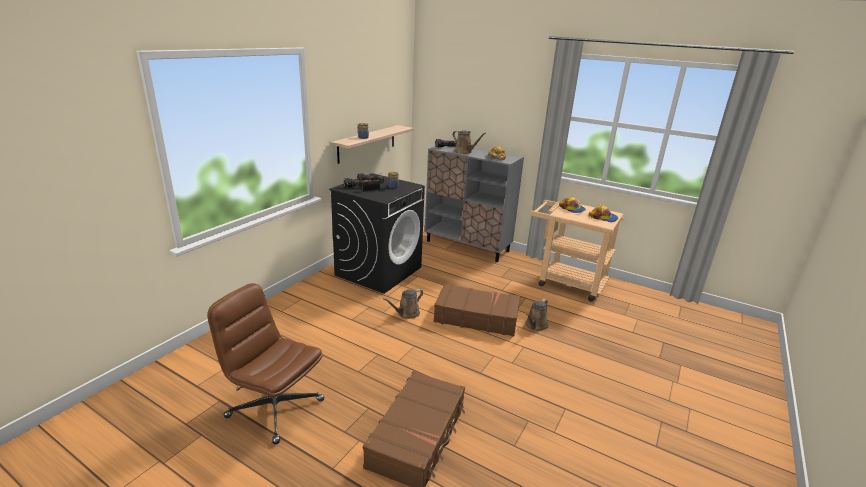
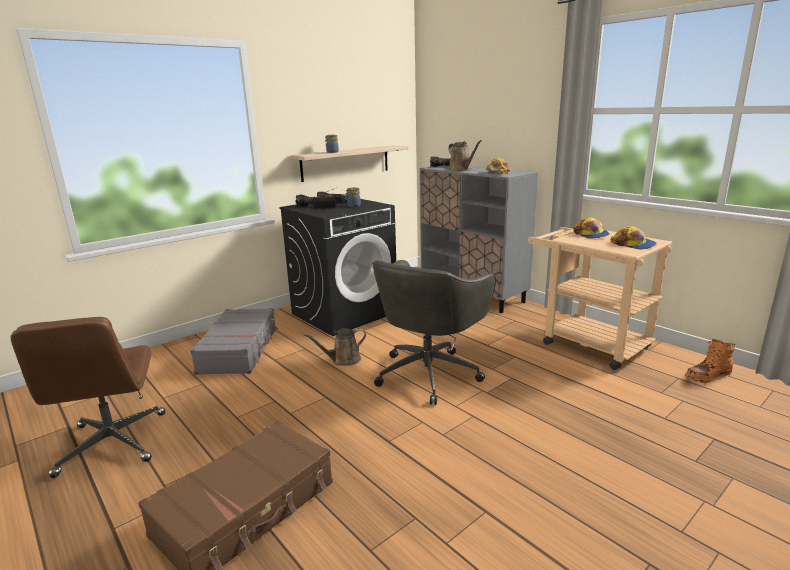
camera: 20 degrees right, 5 degrees down
brown office chair [207,283,324,444] -> brown office chair turned 150 degrees counterclockwise [11,317,165,478]
brown suitcase [433,284,520,337] -> grey office chair [372,260,496,405]
brown watering can [525,299,548,331] -> none
none -> grey suitcase [190,308,278,375]
none -> orange boot [685,339,735,383]

